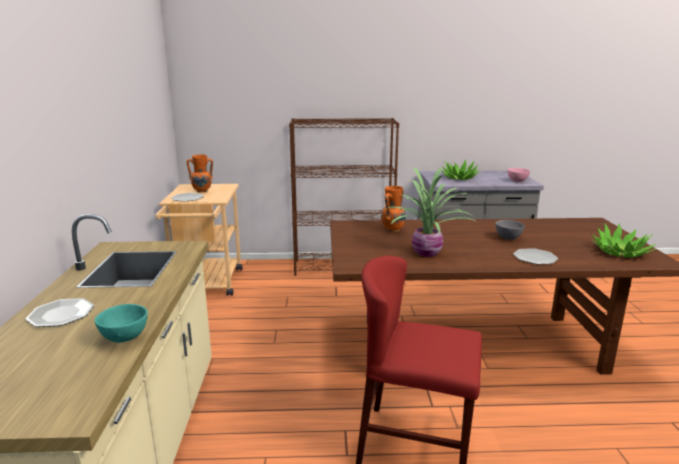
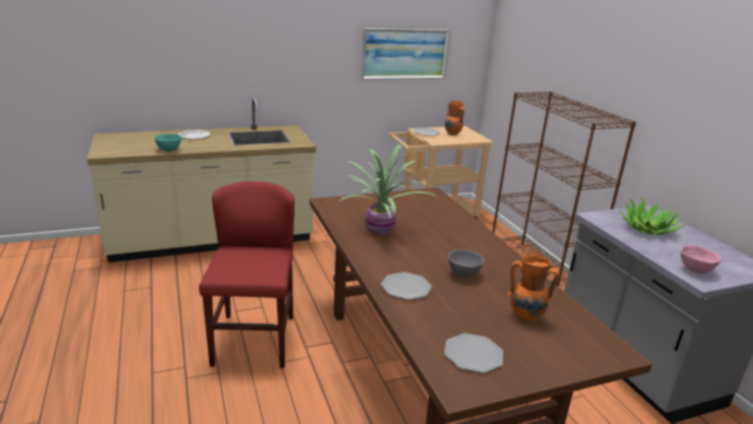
camera: 70 degrees right, 5 degrees up
orange vase [381,186,406,232] -> orange vase moved to [508,255,560,322]
potted plant [591,223,656,258] -> plate [444,333,503,373]
none -> picture [361,28,450,80]

